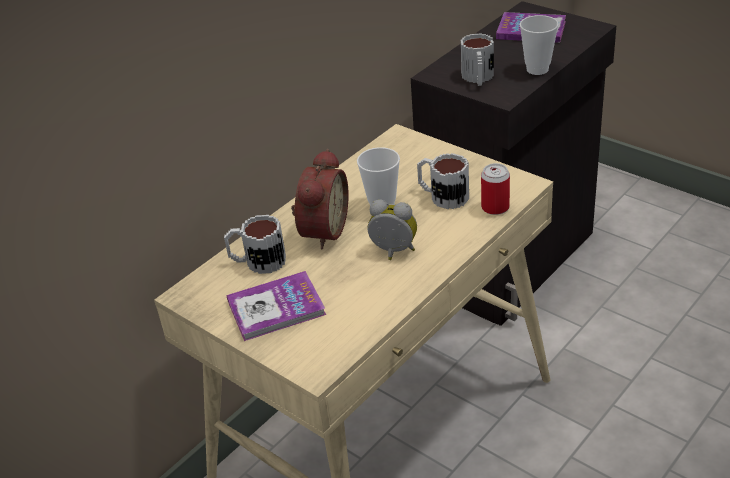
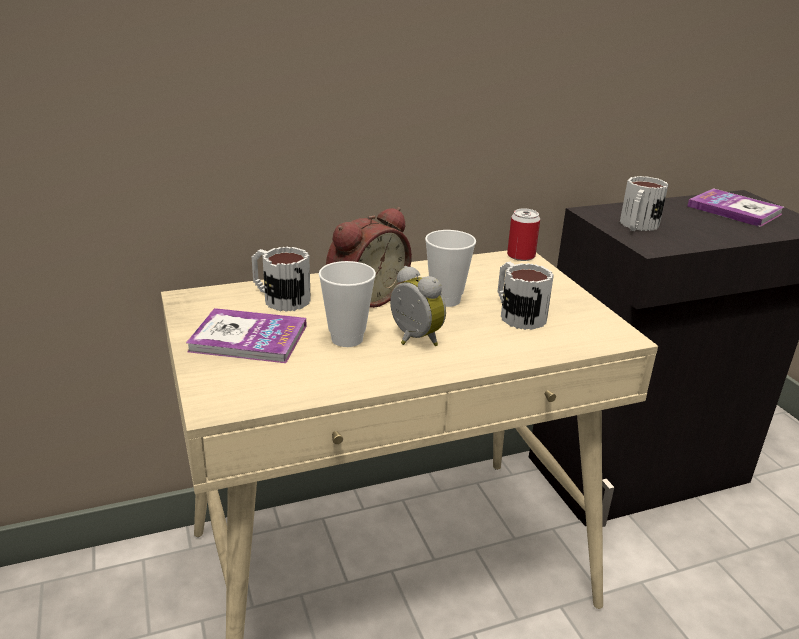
camera: 25 degrees right, 10 degrees down
can [481,163,510,215] -> can moved to [507,209,540,261]
cup [520,15,559,75] -> cup moved to [319,261,376,347]

